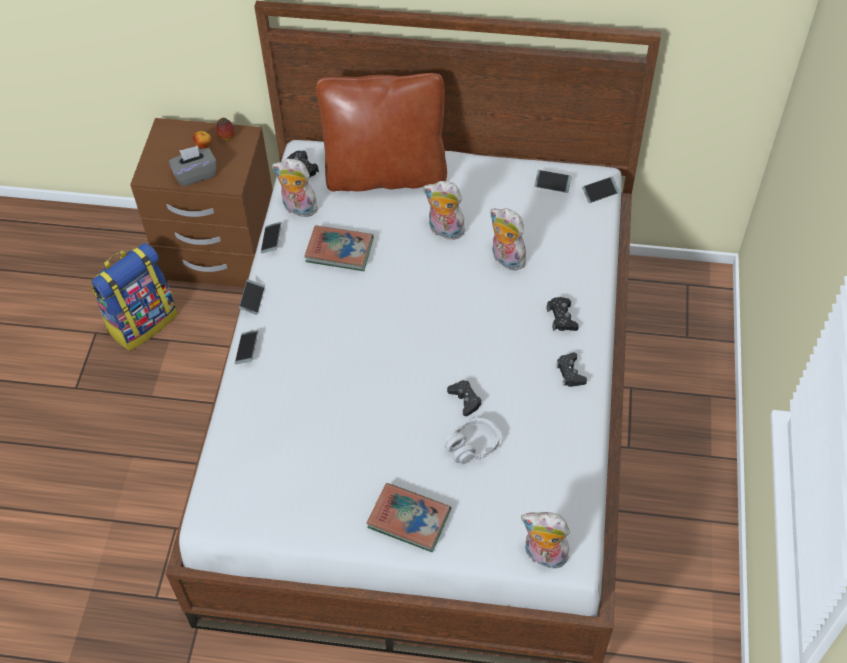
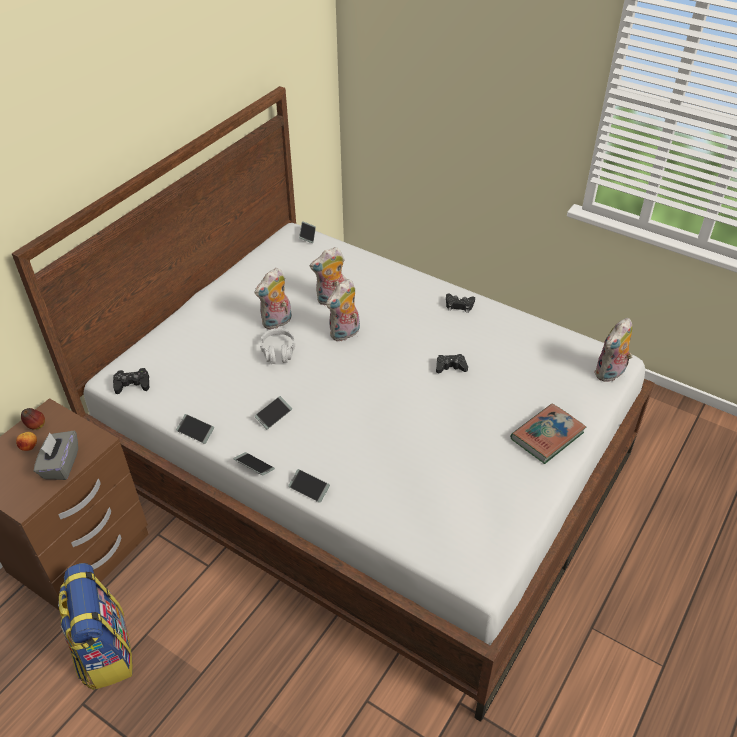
camera: 65 degrees left, 10 degrees down
plush toy [272,159,318,217] -> plush toy moved to [326,279,360,341]
book [304,225,374,271] -> none
brown pillow [316,73,447,192] -> none
grey headphones [444,418,500,464] -> grey headphones moved to [260,328,296,364]
phone [534,170,572,193] -> phone moved to [255,396,292,429]
black game controller [546,297,579,331] -> none

